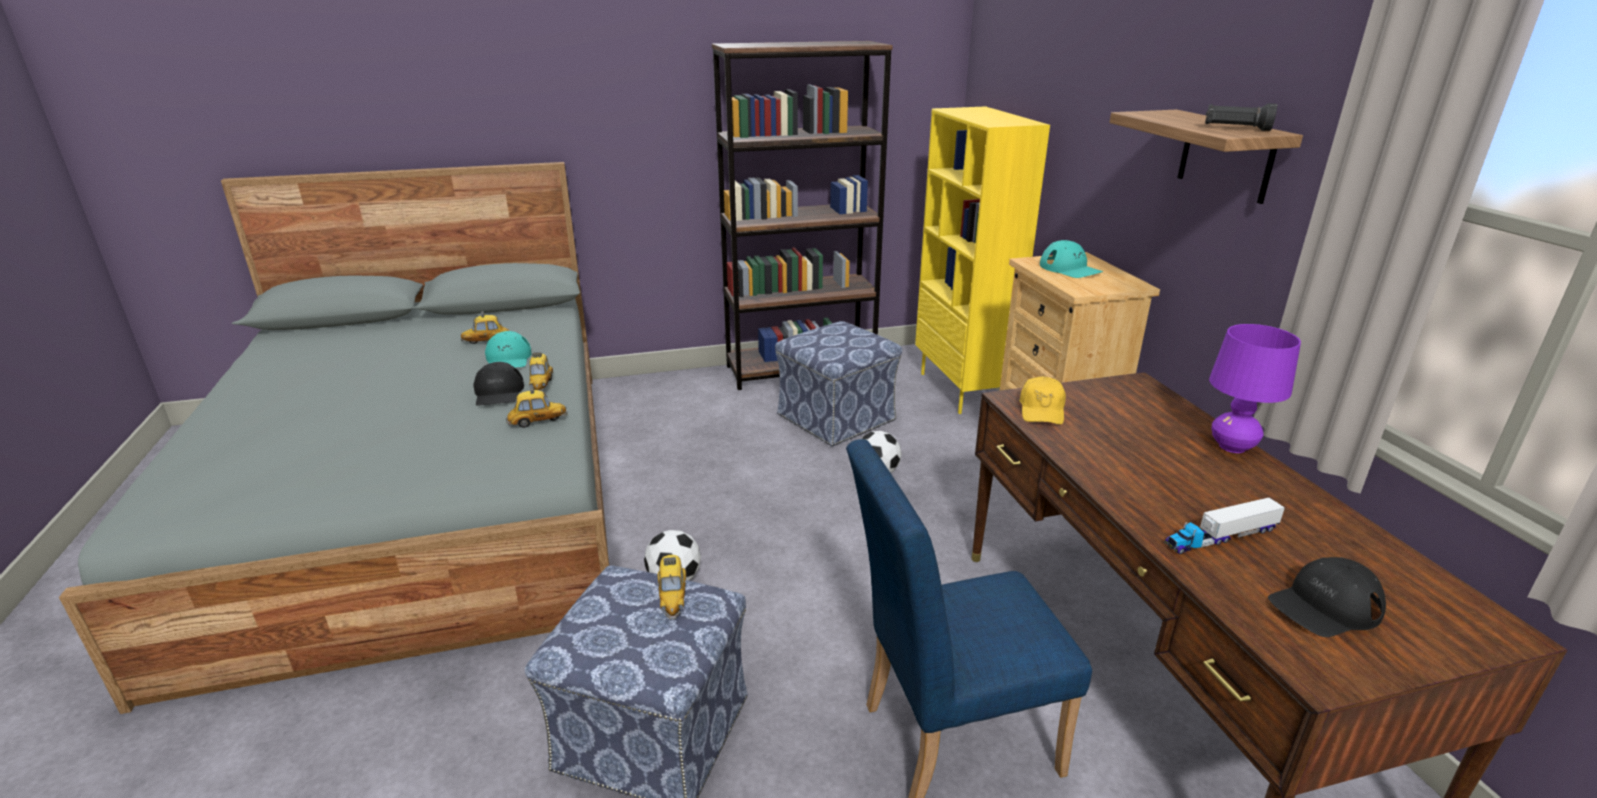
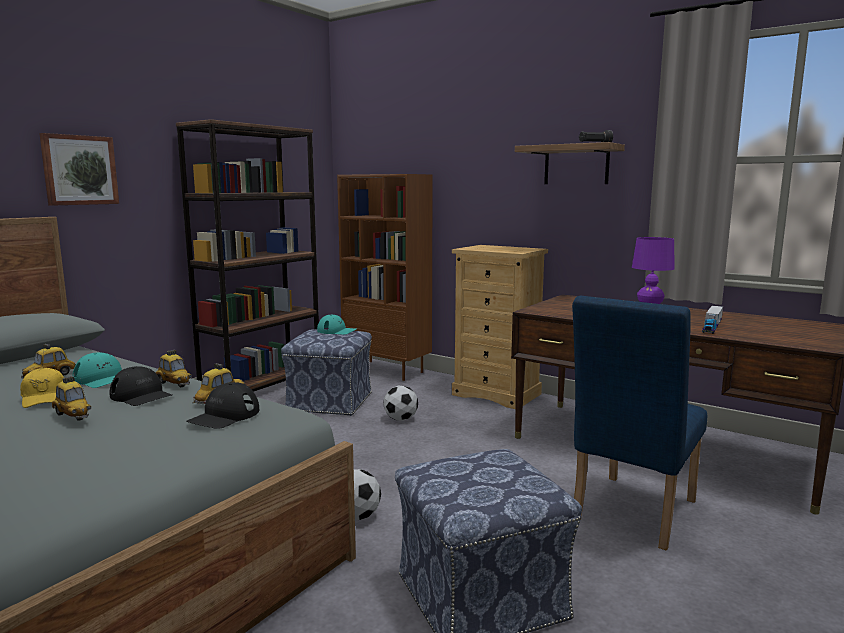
camera: 40 degrees left, 15 degrees down
toy car [657,555,686,619] -> toy car moved to [52,376,91,421]
yellow bookcase [915,106,1050,414] -> brown bookcase [337,174,433,381]
yellow cap [1019,376,1066,425] -> yellow cap moved to [20,367,64,408]
turquoise cap [1040,240,1103,278] -> turquoise cap moved to [317,315,356,335]
black cap [1268,557,1386,637] -> black cap moved to [187,382,259,429]
none -> picture [39,133,119,206]

